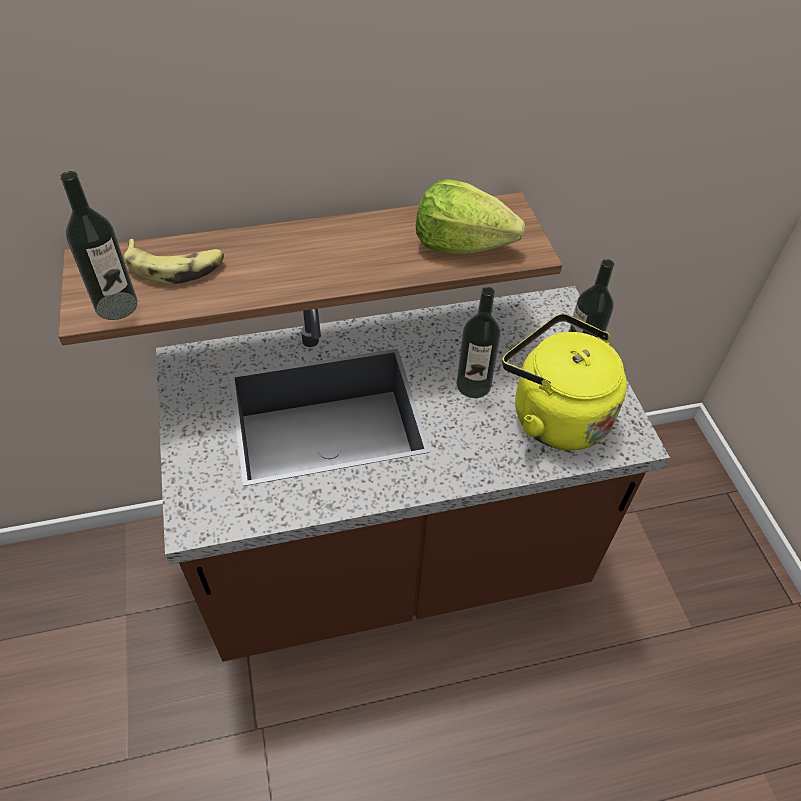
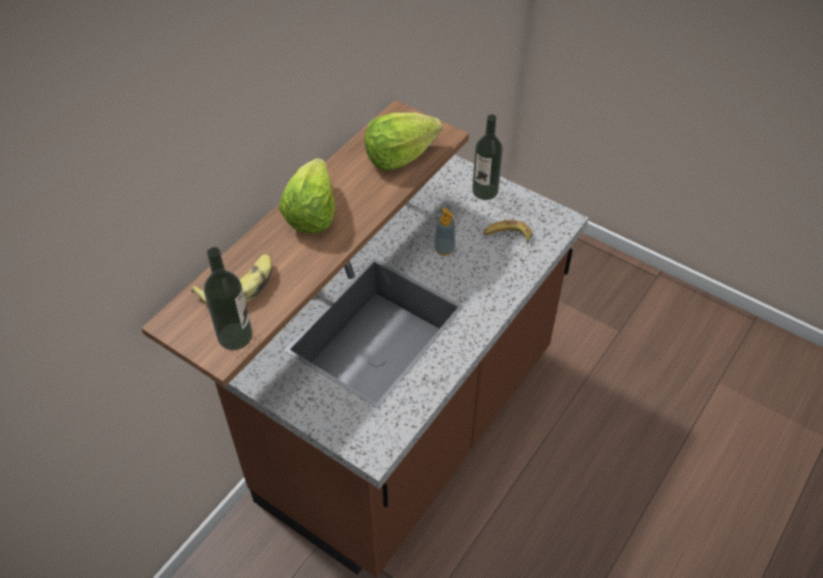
camera: 40 degrees left, 0 degrees up
bottle [457,287,501,398] -> soap dispenser [434,208,455,256]
yellow kettle [502,314,627,450] -> banana [483,220,532,243]
none -> lettuce [279,158,335,234]

